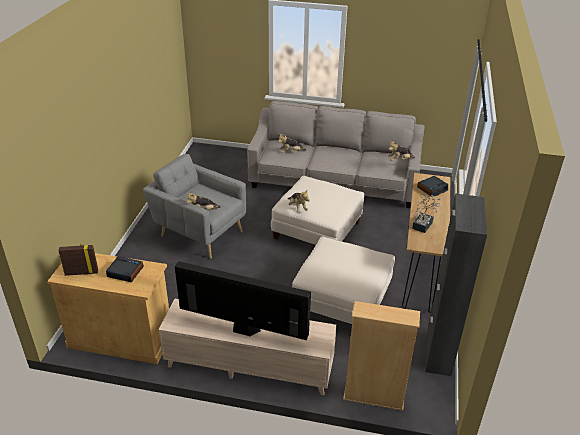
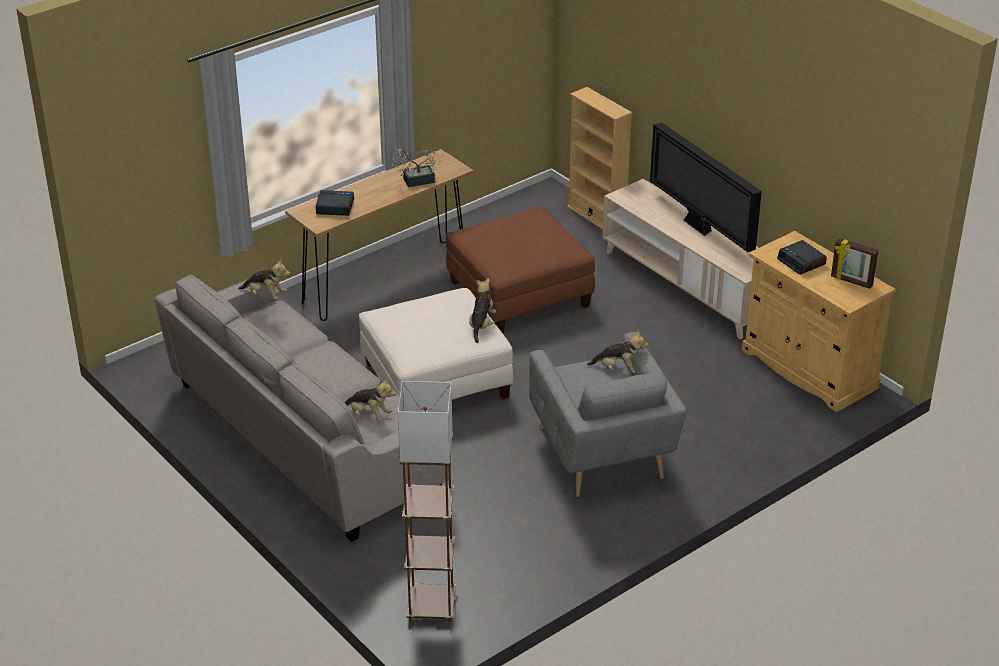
camera: 140 degrees left, 0 degrees up
white ottoman [292,237,395,324] -> brown ottoman [446,208,595,333]
black cabinet [425,194,487,376] -> none
none -> brown floor lamp [398,381,456,623]

